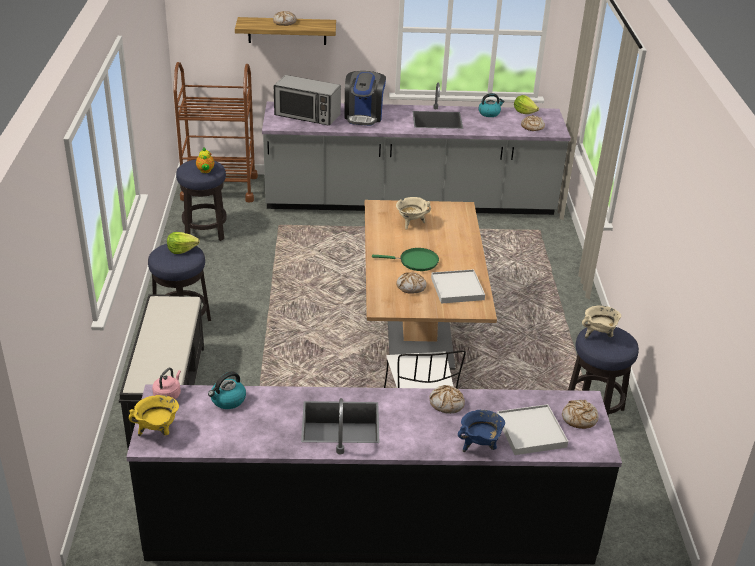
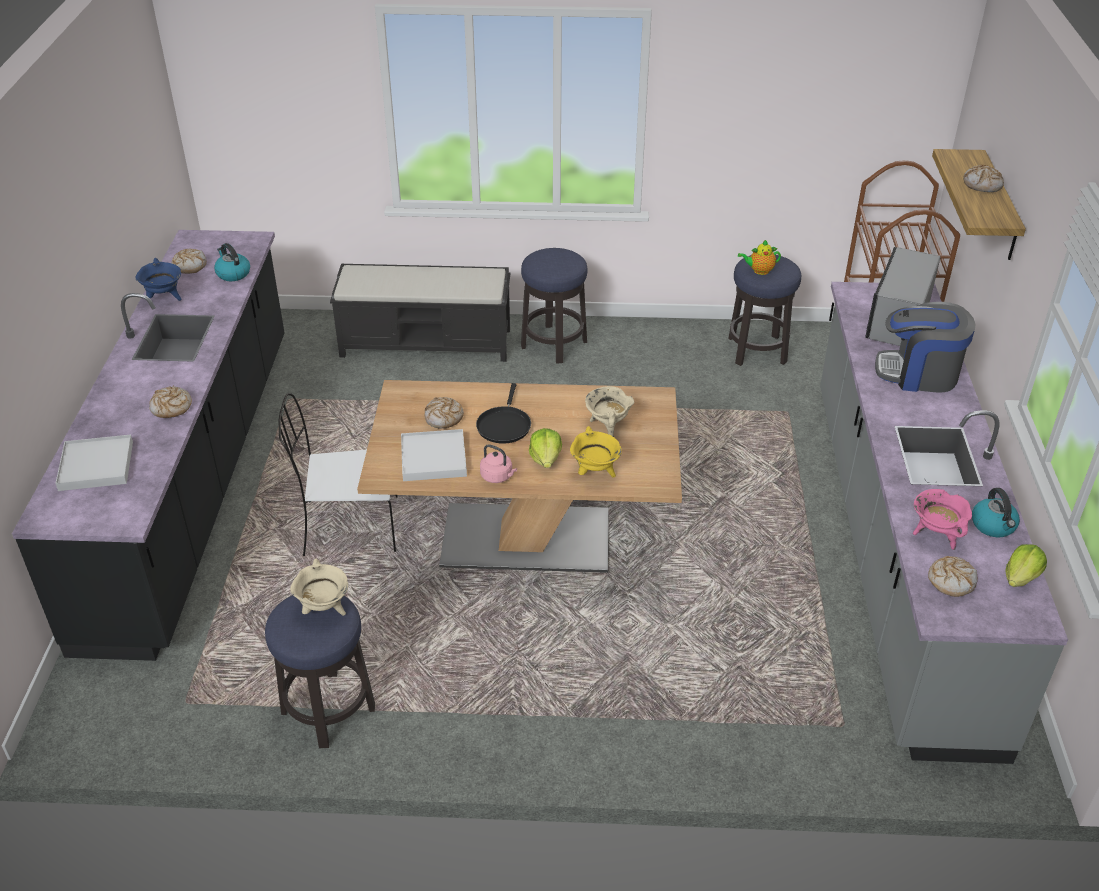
camera: 95 degrees right, 5 degrees up
yellow cooking pot [129,395,179,436] -> yellow cooking pot moved to [570,426,622,478]
pink kettle [152,368,181,399] -> pink kettle moved to [480,444,517,483]
lettuce [167,232,200,254] -> lettuce moved to [529,428,562,468]
green frying pan [372,248,439,271] -> black frying pan [476,383,531,444]
blue cooking pot [458,410,505,452] -> blue cooking pot moved to [135,258,182,301]
bread [562,400,598,429] -> bread moved to [172,249,207,274]
none -> pink cooking pot [913,489,972,550]

